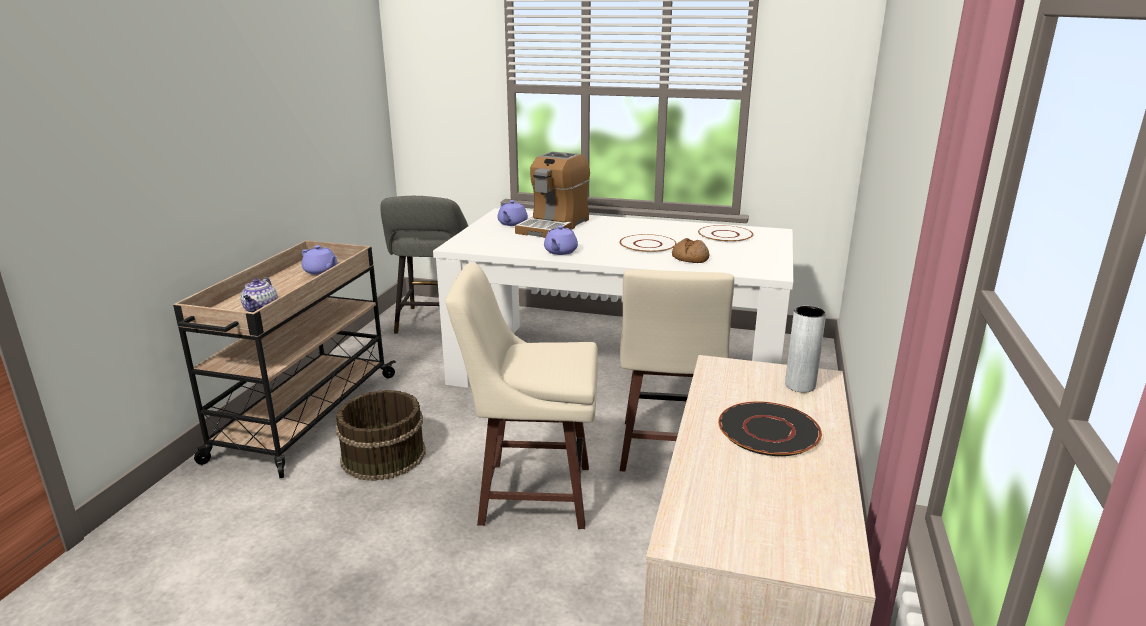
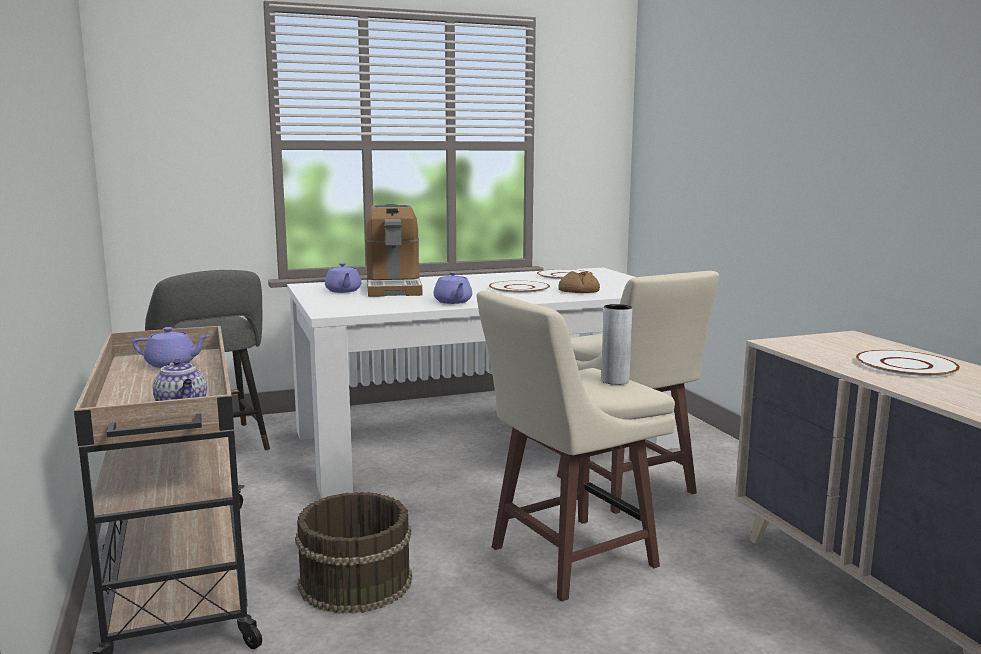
camera: 35 degrees left, 10 degrees down
black plate [718,401,822,456] -> white plate [856,350,960,378]
grey vase [785,306,826,393] -> grey vase moved to [601,304,632,385]

